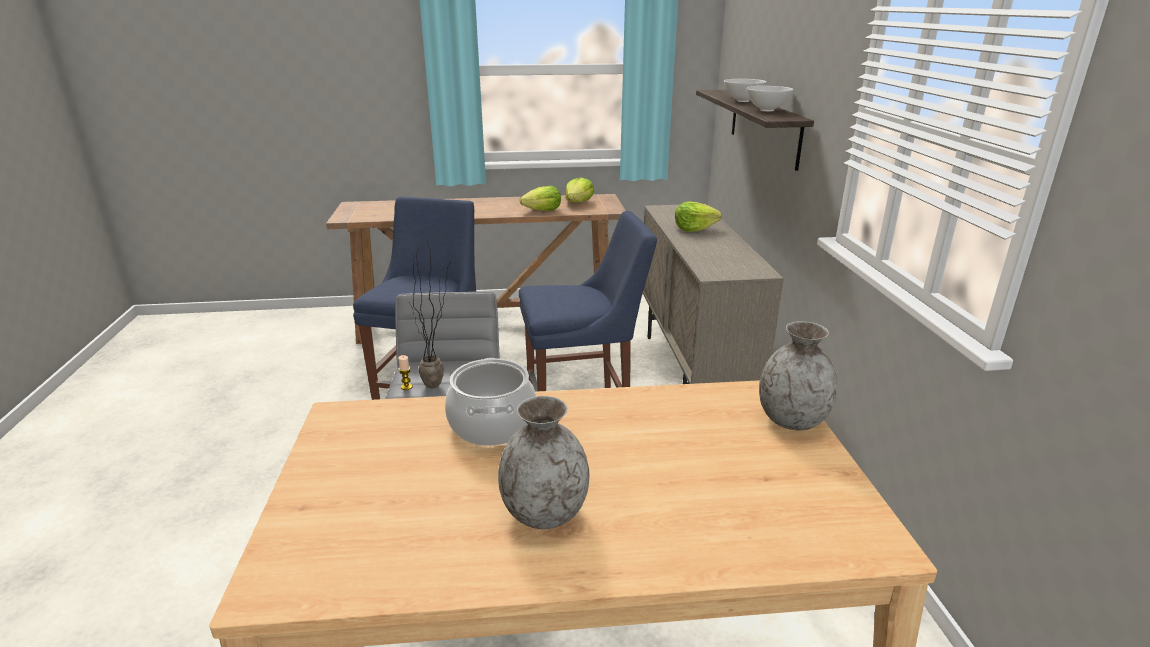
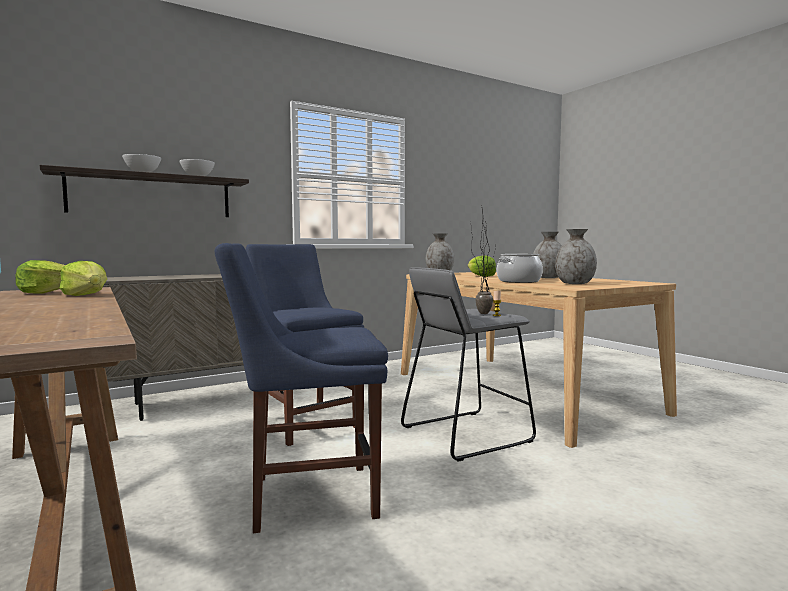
camera: 115 degrees left, 20 degrees down
lettuce [675,201,722,232] -> lettuce moved to [468,256,496,277]
none -> grey vase [555,229,597,284]

